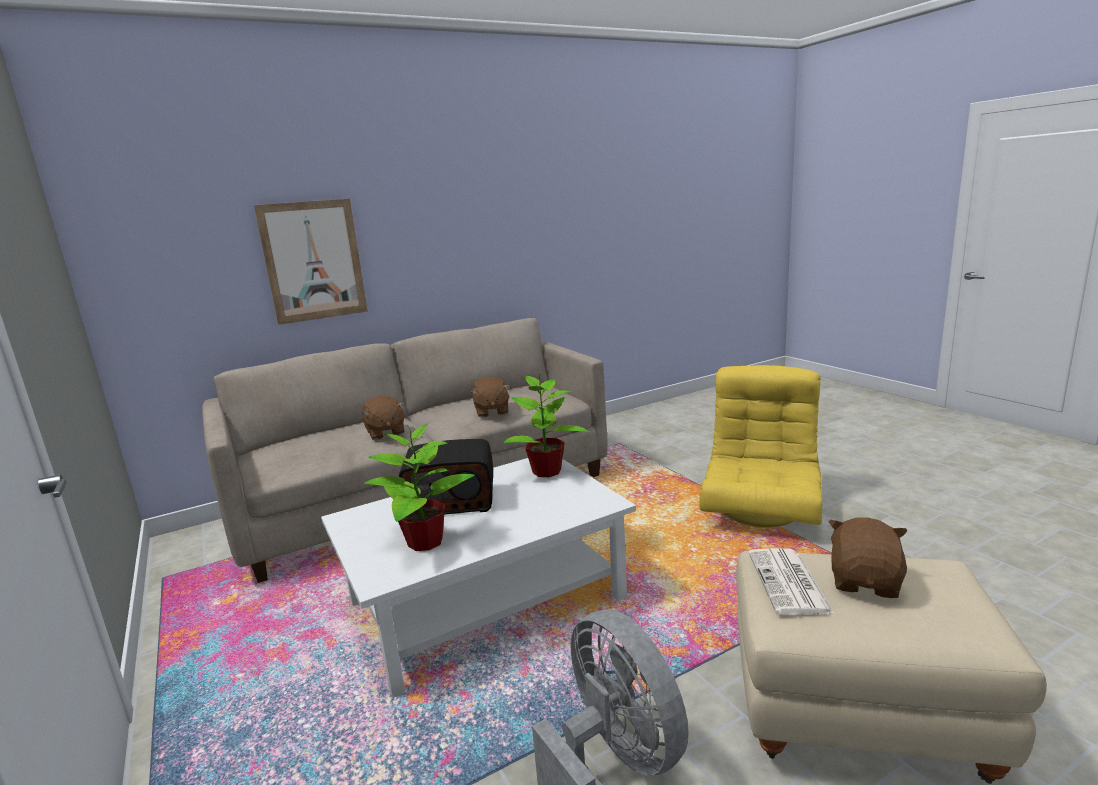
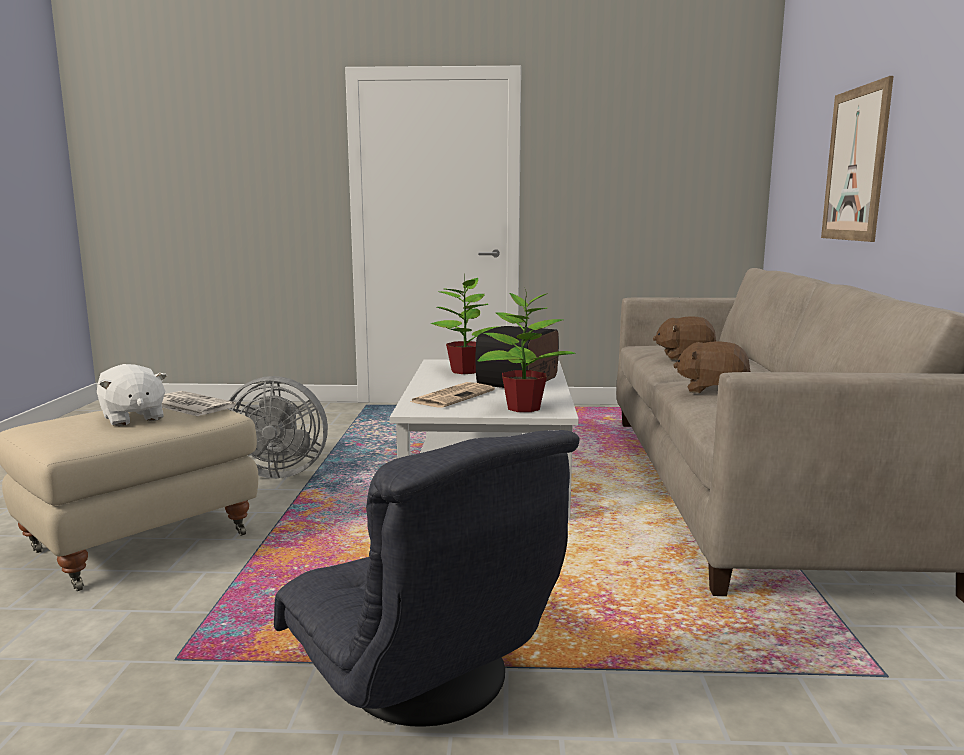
camera: 120 degrees right, 5 degrees down
yellow armchair [699,365,822,527] -> grey armchair [274,430,579,727]
brown plush toy [829,517,907,598] -> white plush toy [97,364,167,426]
none -> newspaper [410,382,495,408]

